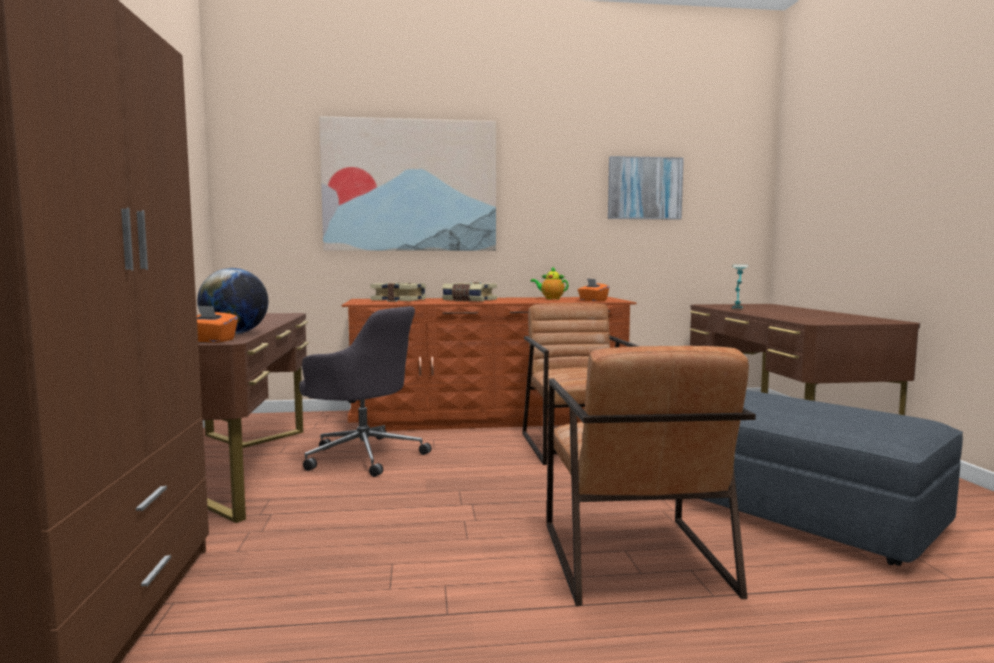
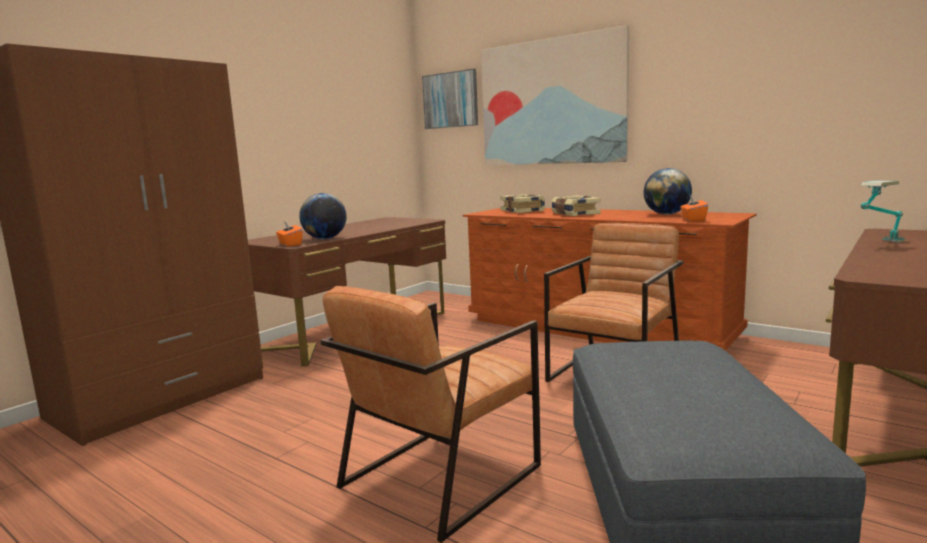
camera: 45 degrees right, 5 degrees up
grey office chair [299,306,432,477] -> none
teapot [530,266,569,299] -> globe [644,168,692,215]
picture [608,156,684,220] -> picture moved to [422,69,478,129]

